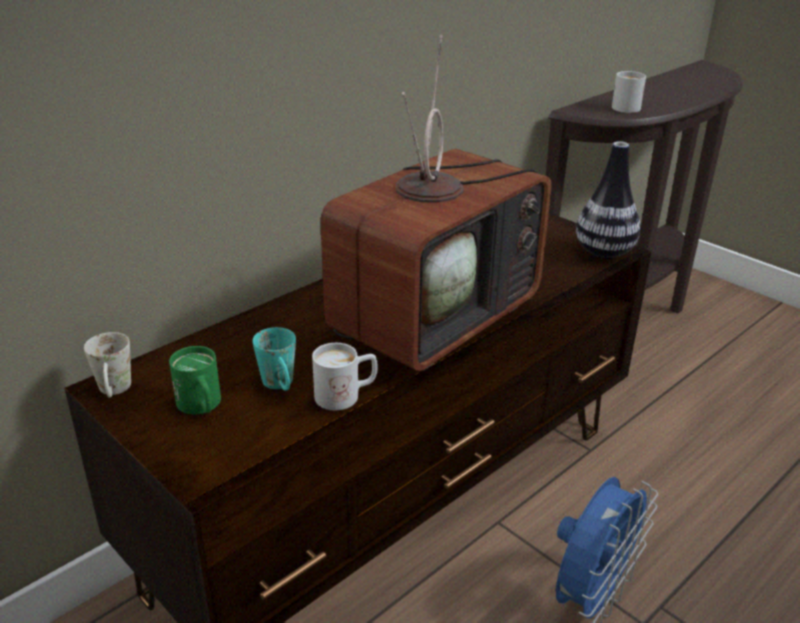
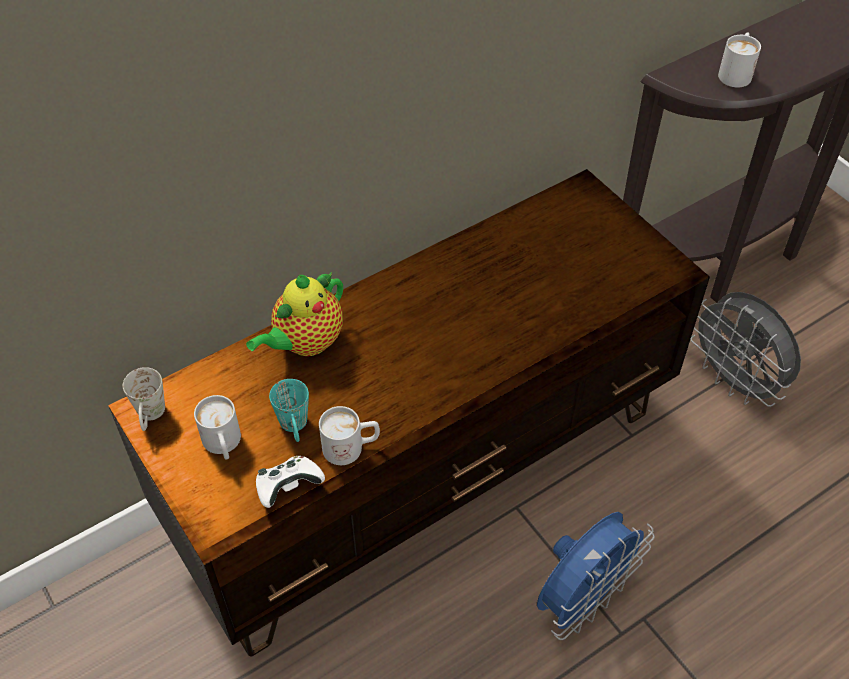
camera: 10 degrees right, 20 degrees up
green mug [169,346,221,414] -> white mug [194,395,241,460]
television [320,35,552,371] -> none
vase [576,141,640,259] -> none
none -> teapot [246,272,343,356]
none -> white game controller [256,456,325,508]
none -> grey fan [690,292,801,407]

